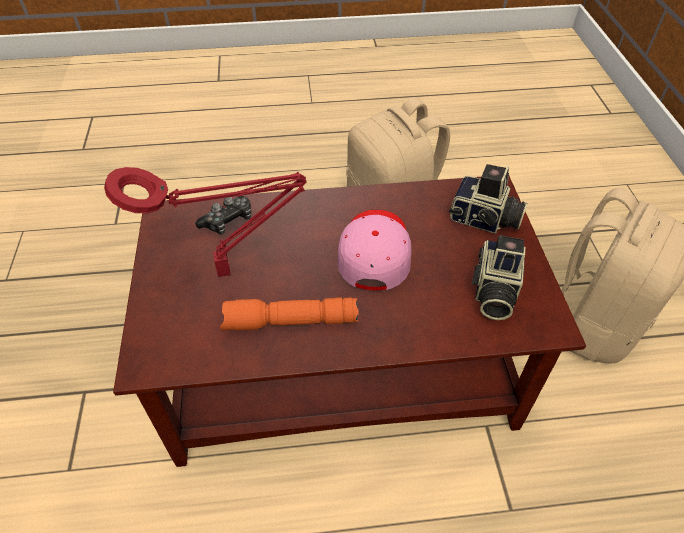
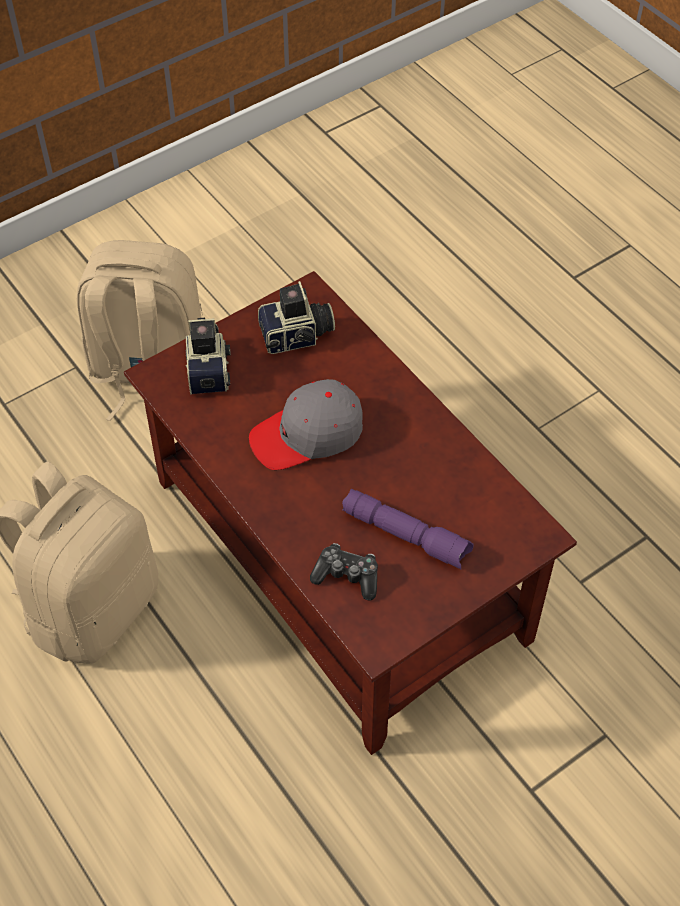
camera: 120 degrees left, 5 degrees up
red table lamp [104,167,306,277] -> purple flashlight [342,489,474,569]
orange flashlight [220,297,359,330] -> none
pink cap [337,210,411,291] -> grey cap [249,379,363,470]

